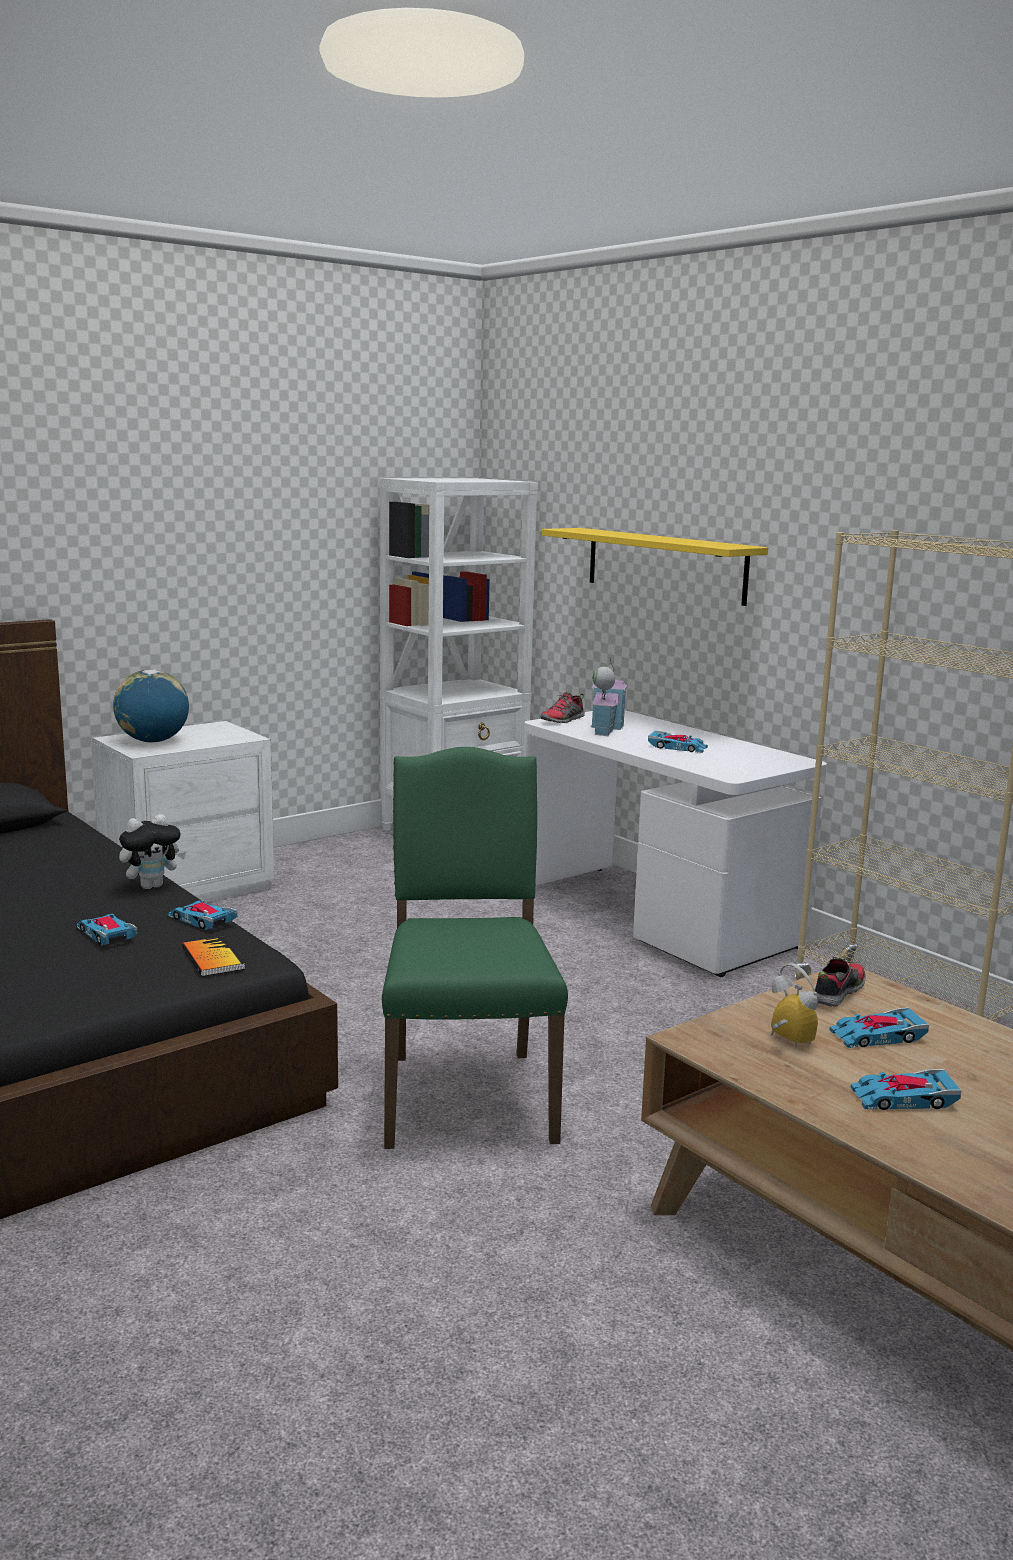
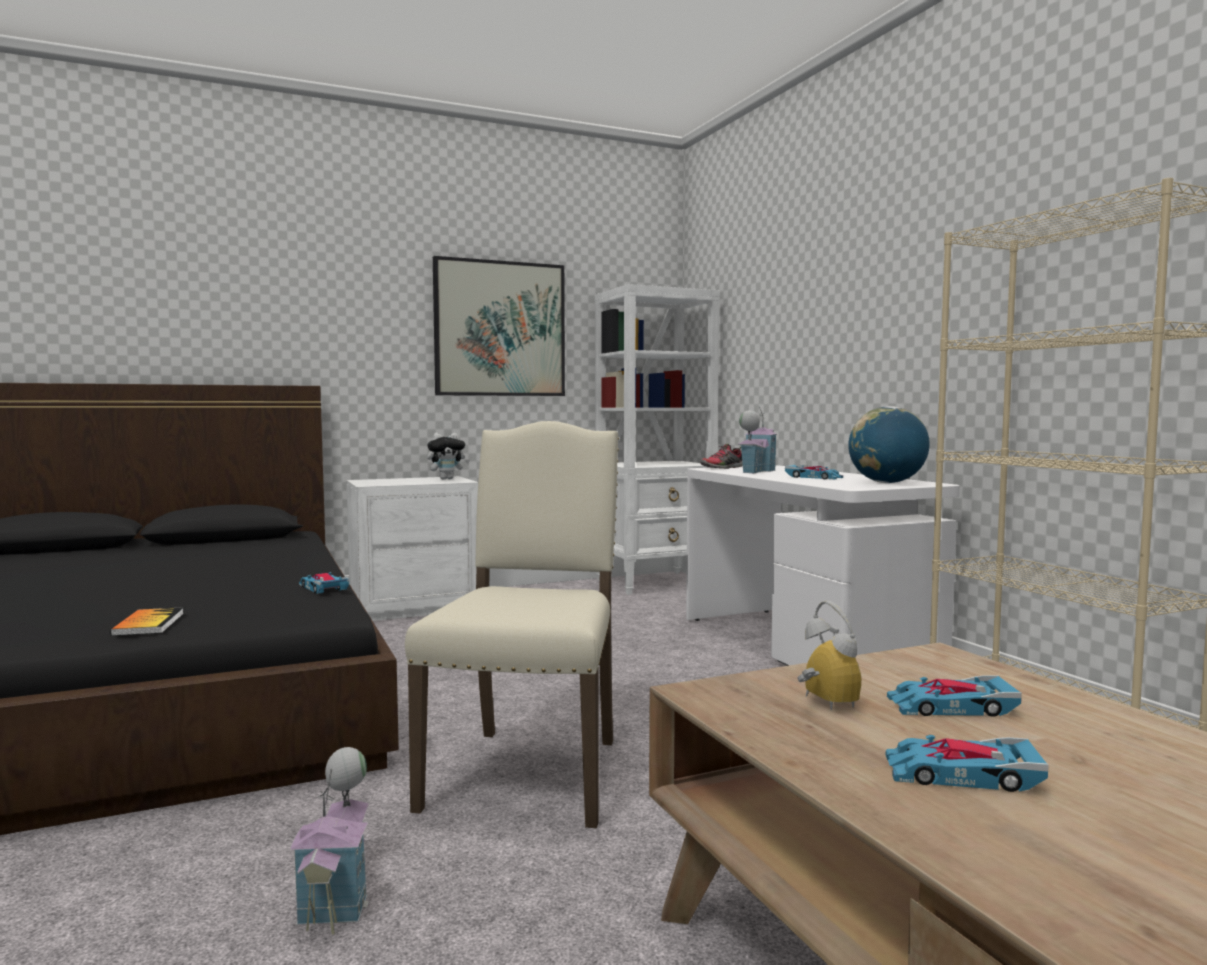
camera: 15 degrees right, 10 degrees down
toy car [76,914,137,945] -> none
globe [113,669,189,743] -> globe moved to [848,406,930,483]
plush toy [119,814,186,889] -> plush toy moved to [427,433,470,480]
book [182,936,245,977] -> book moved to [110,607,184,636]
green chair [382,747,568,1149] -> beige chair [405,421,619,828]
yellow shelf [542,528,768,606] -> none
shoe [813,956,866,1007] -> none
none -> toy house [290,747,369,935]
none -> picture [433,256,565,396]

